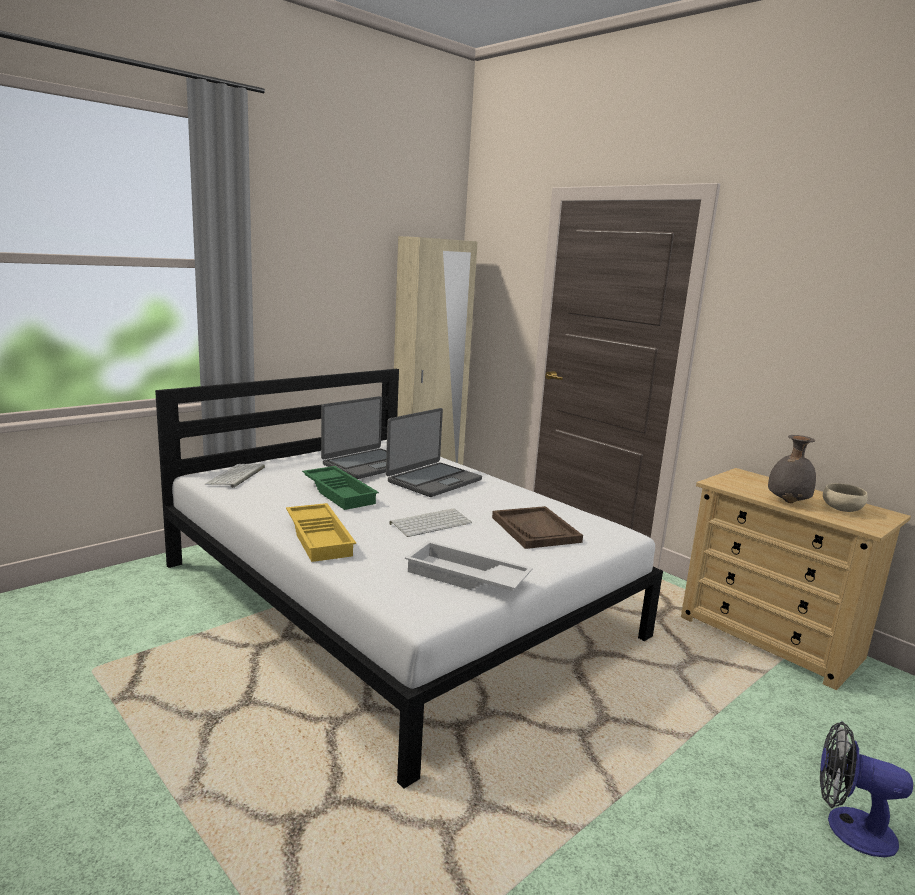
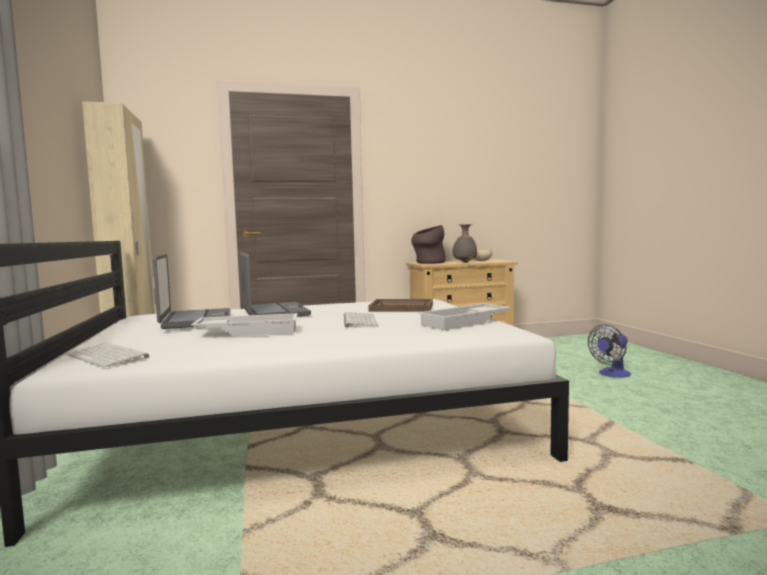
camera: 60 degrees left, 10 degrees down
yellow tray [286,503,356,562] -> none
green tray [302,466,379,510] -> white tray [191,313,298,336]
none -> brown vase [411,225,446,264]

